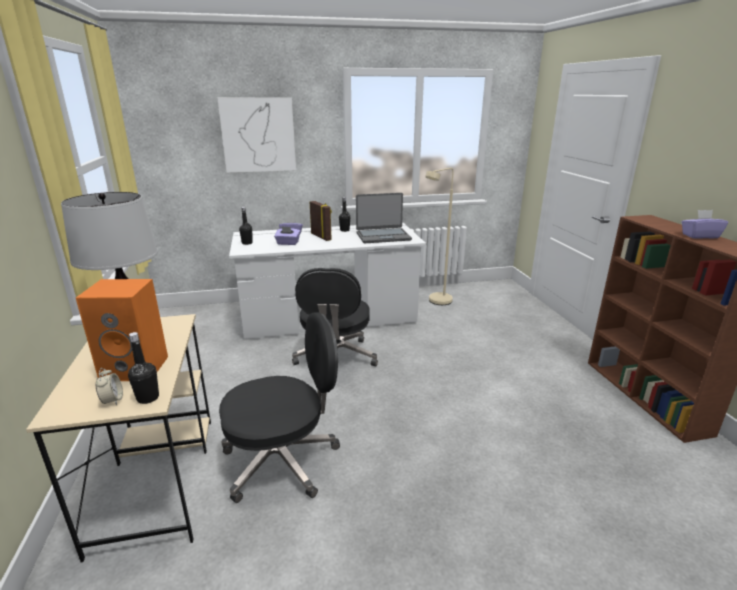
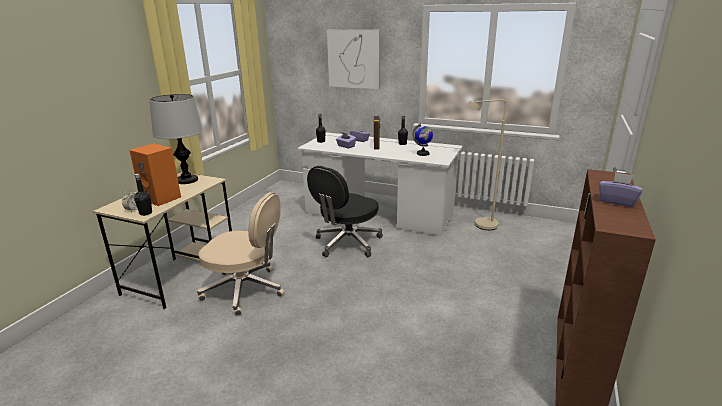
camera: 35 degrees right, 0 degrees up
black office chair [219,312,340,503] -> beige office chair [197,192,285,316]
laptop [356,193,412,243] -> globe [412,124,433,156]

